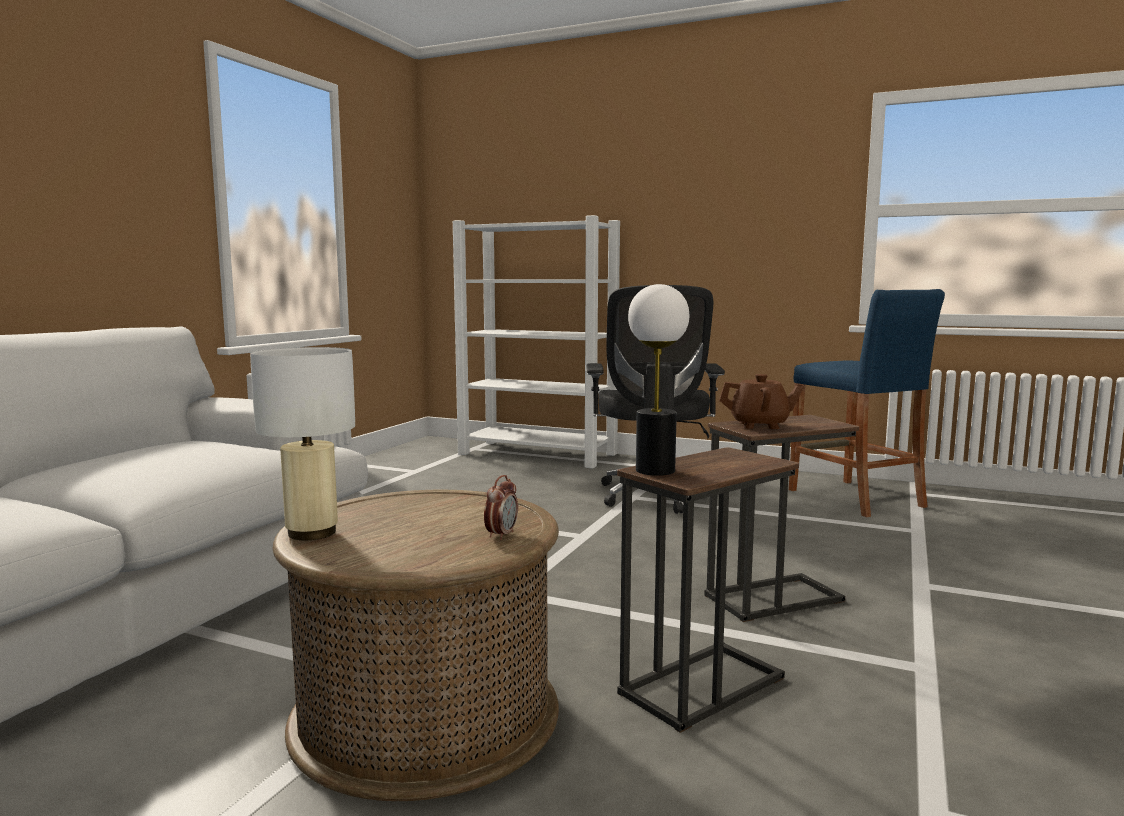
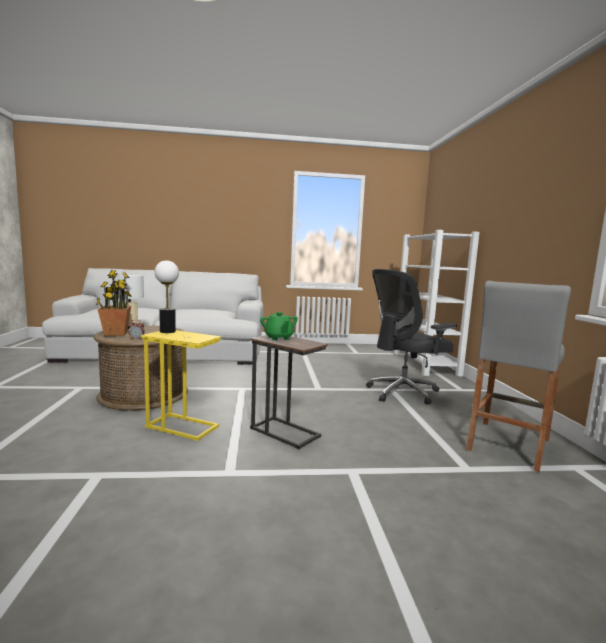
camera: 60 degrees right, 0 degrees up
brown side table [617,447,799,733] -> yellow side table [141,330,221,441]
brown teapot [719,374,804,429] -> green teapot [260,312,298,341]
blue stool [789,289,945,517] -> grey stool [466,281,571,472]
none -> potted plant [96,270,132,336]

